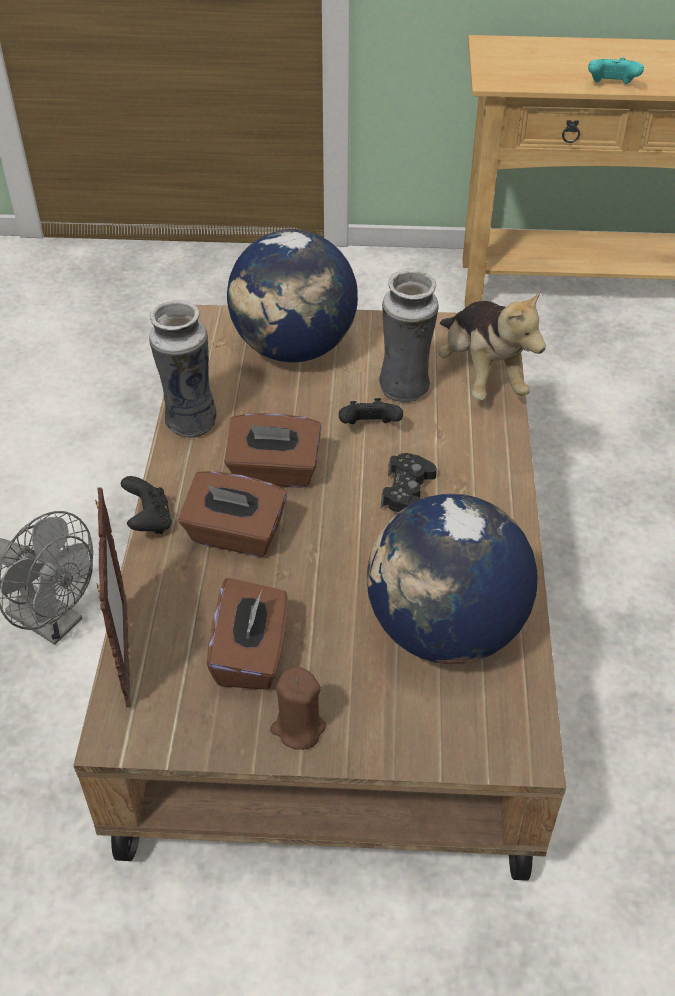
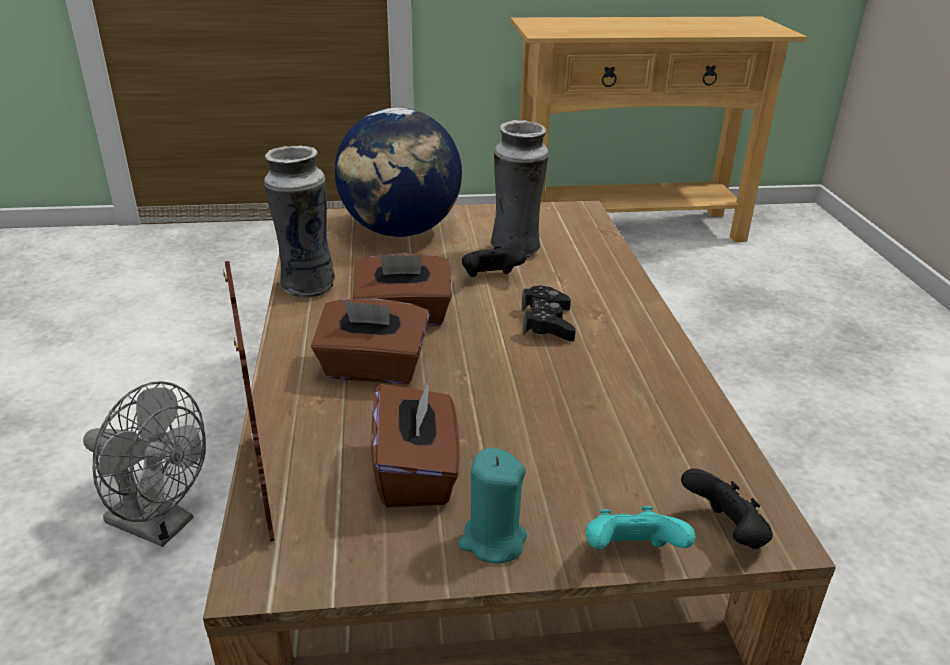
camera: 10 degrees left, 15 degrees down
black game controller [121,476,172,534] -> black game controller moved to [681,468,773,549]
brown candle [270,666,326,750] -> turquoise candle [459,448,527,563]
globe [367,494,537,664] -> none
plush toy [438,289,546,400] -> none
turquoise game controller [588,57,644,84] -> turquoise game controller moved to [586,506,695,549]

